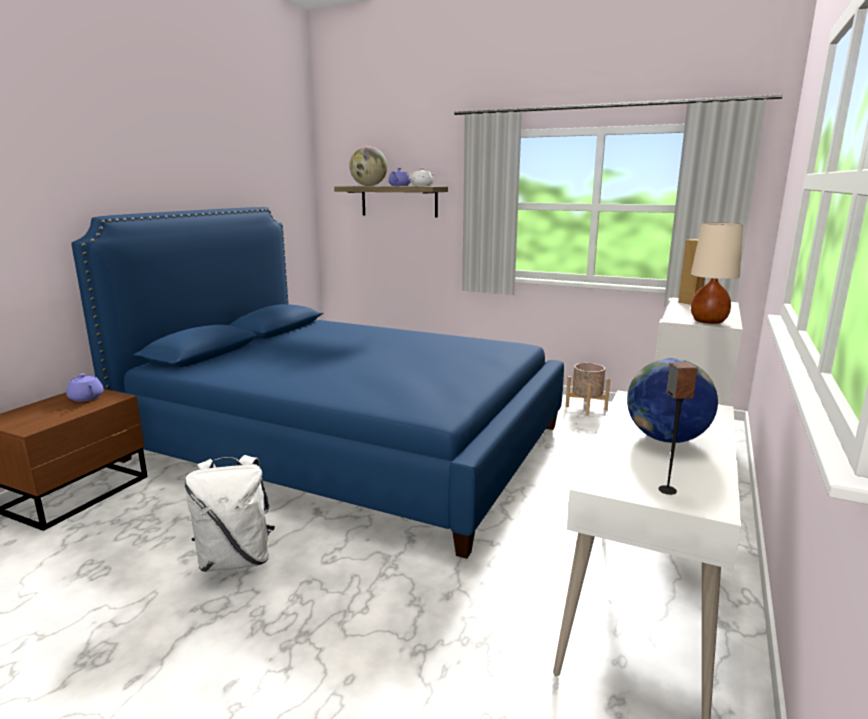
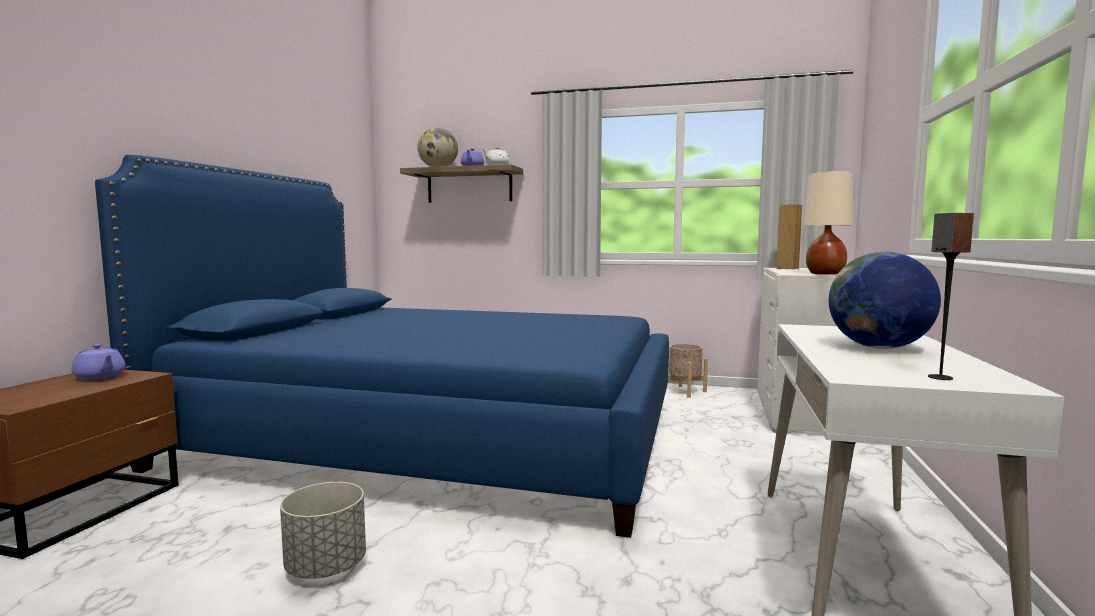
camera: 10 degrees left, 10 degrees down
white backpack [185,455,275,572] -> grey planter [280,482,366,579]

